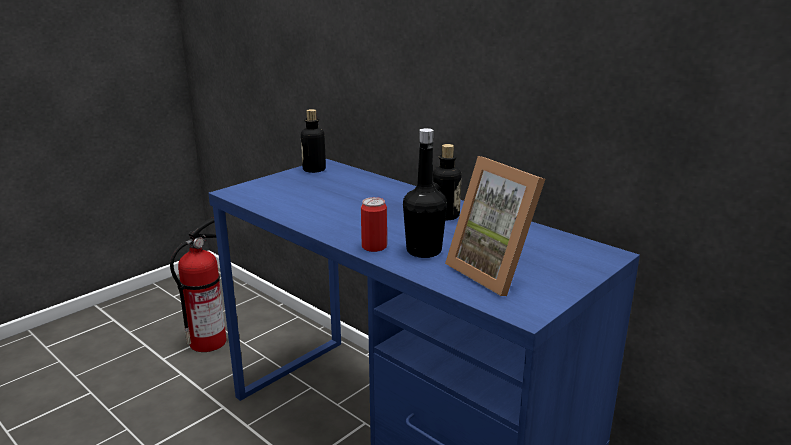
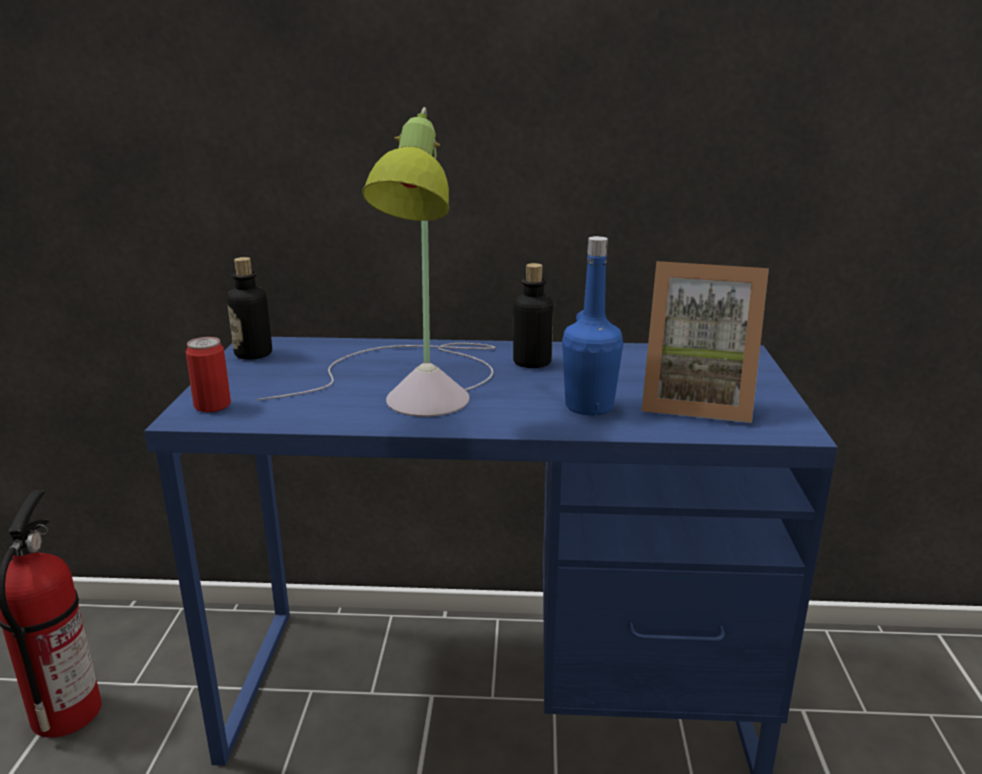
camera: 40 degrees left, 0 degrees up
can [361,197,387,252] -> can moved to [185,337,231,412]
black bottle [403,128,447,258] -> blue bottle [562,236,623,416]
none -> table lamp [257,107,496,417]

